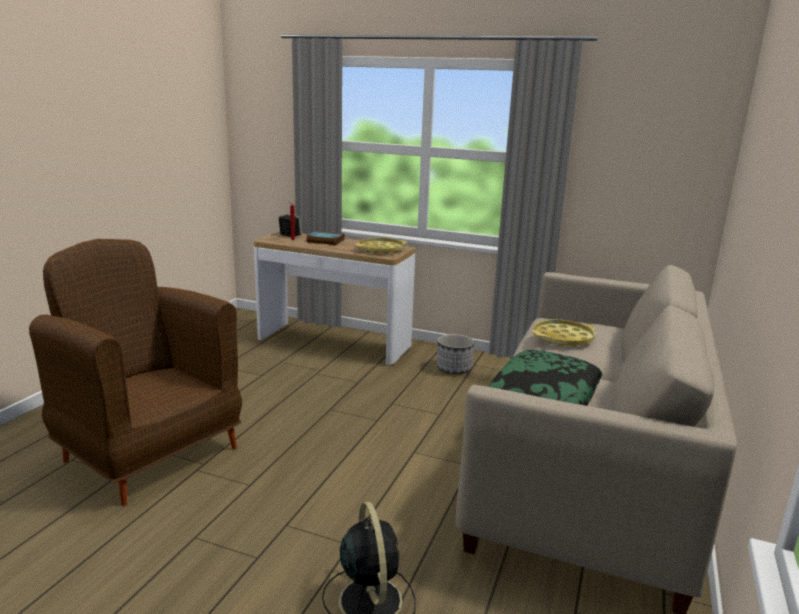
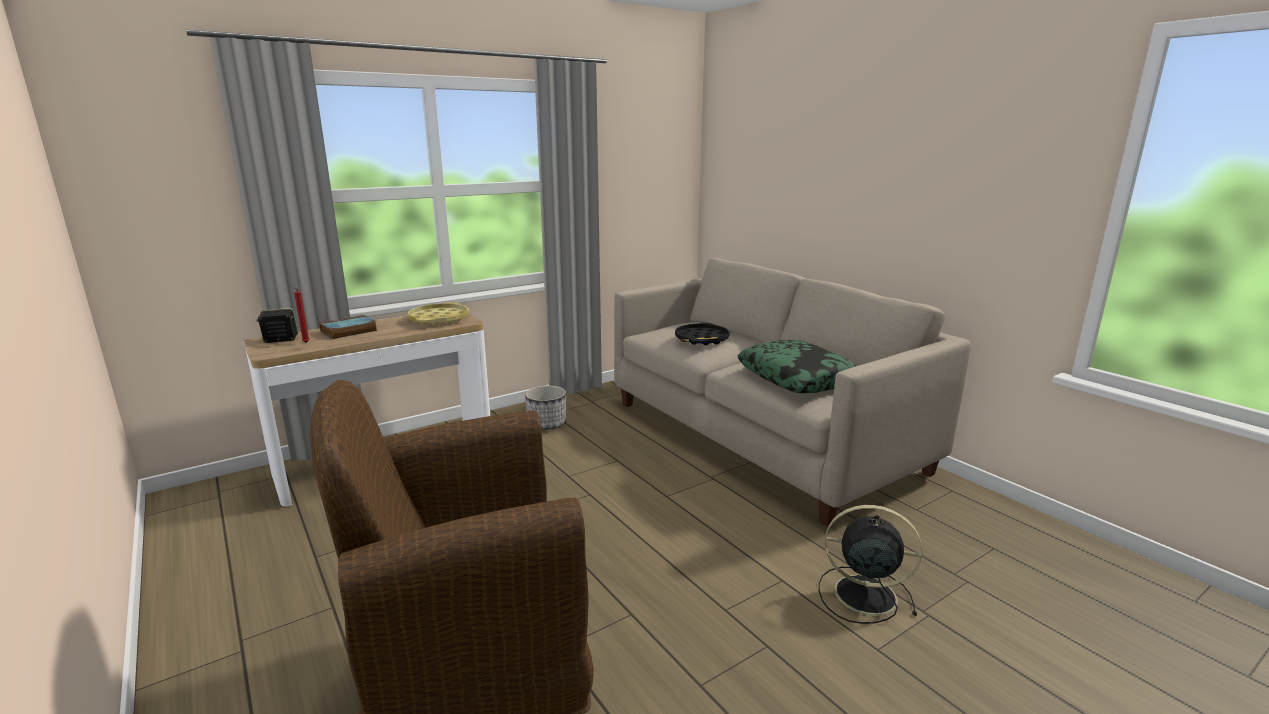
camera: 55 degrees left, 0 degrees up
yellow tray [532,319,596,347] -> black tray [675,322,730,345]

